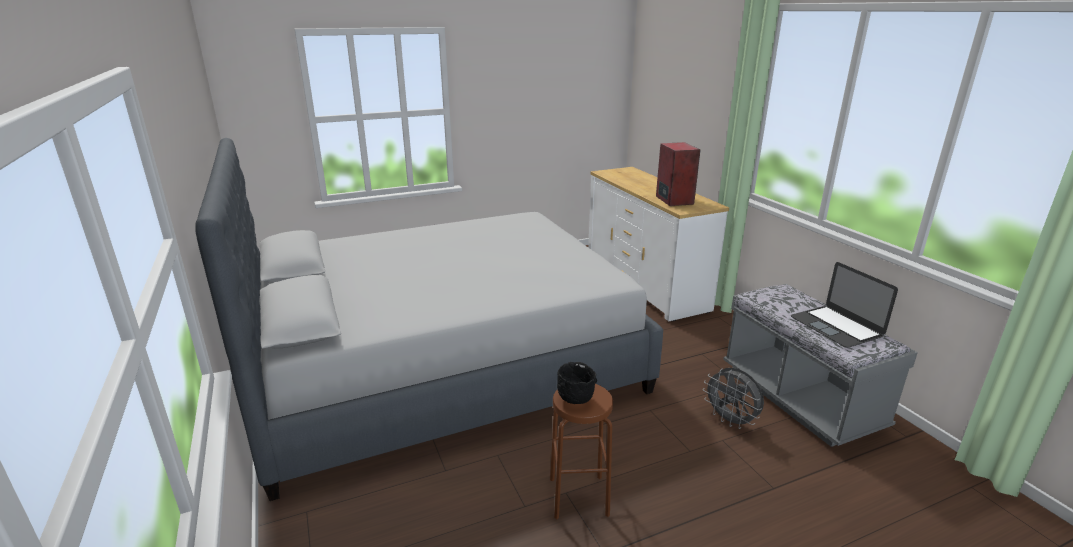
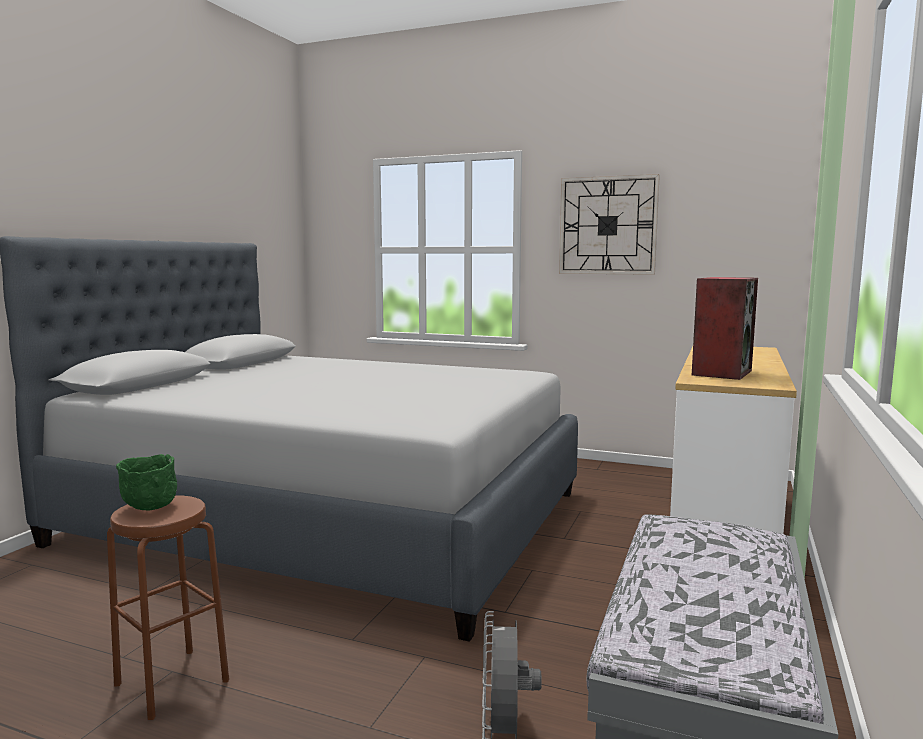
camera: 45 degrees right, 15 degrees down
black bowl [557,362,597,404] -> green bowl [116,454,177,511]
laptop [791,262,898,348] -> none
none -> wall clock [559,174,660,275]

